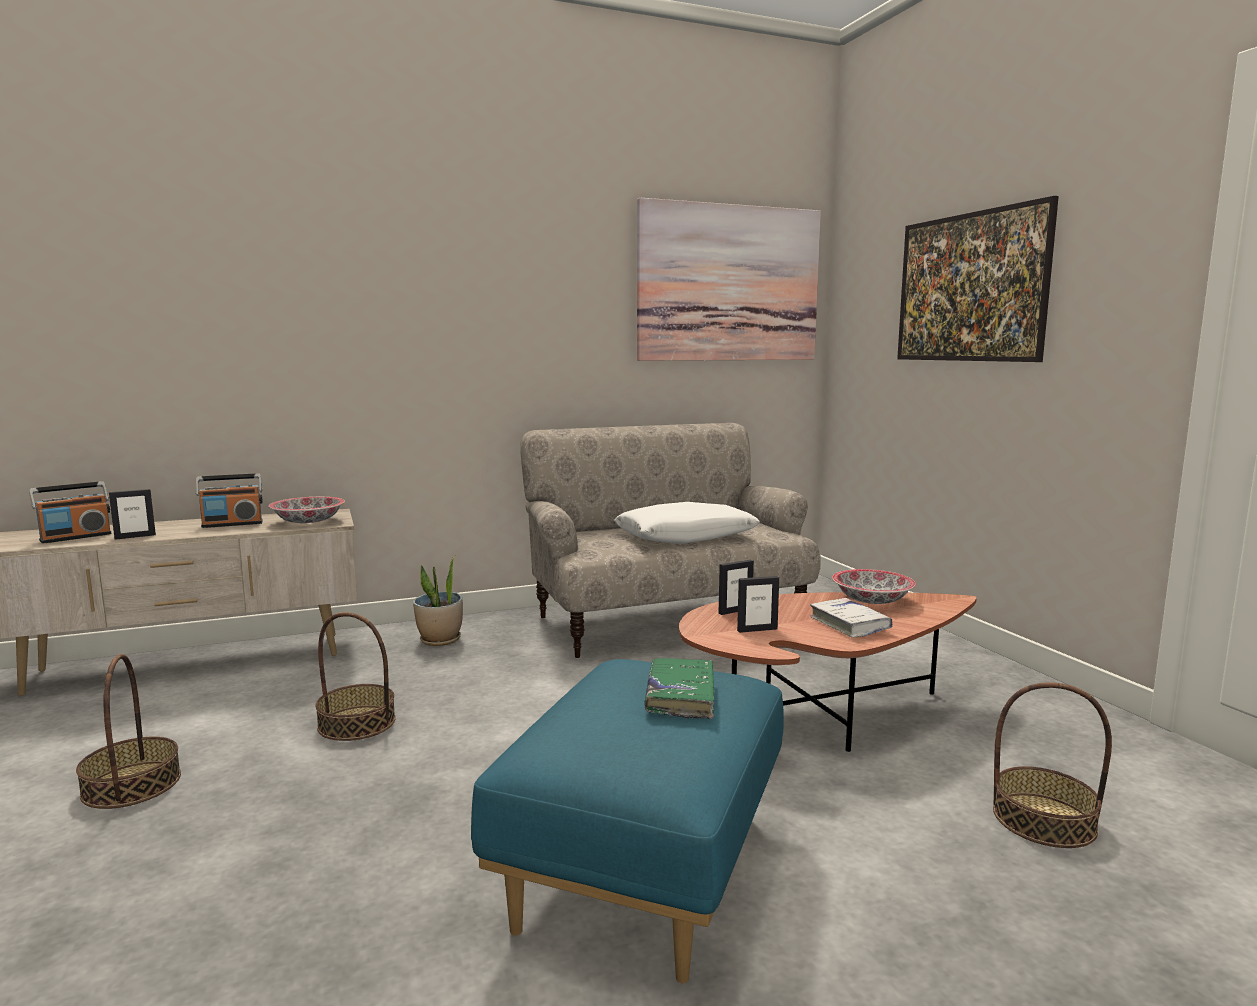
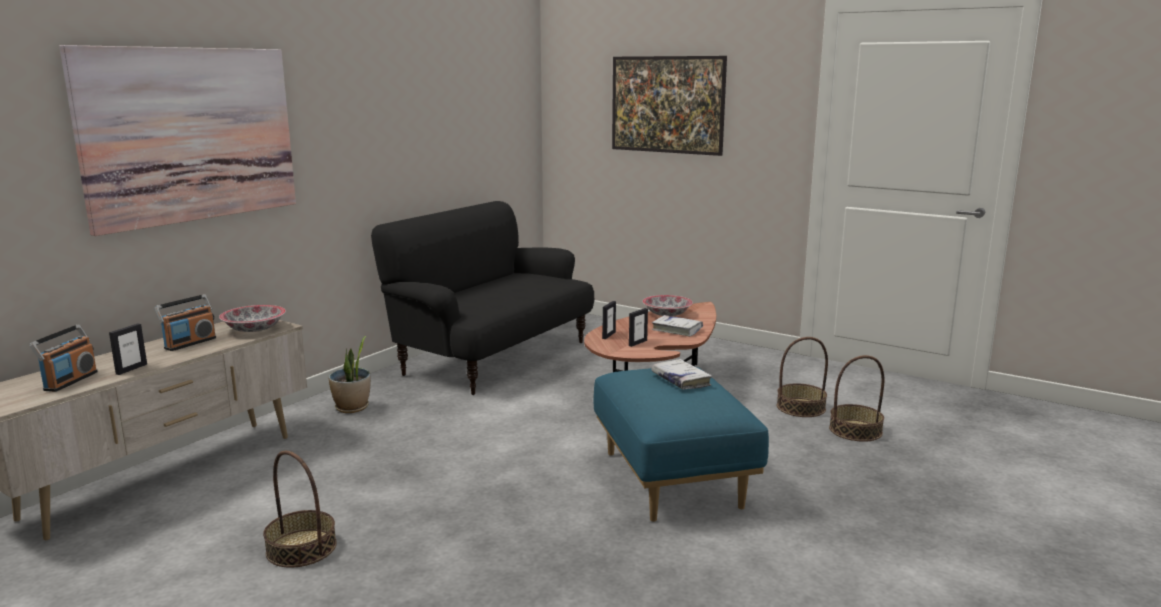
camera: 35 degrees left, 5 degrees up
basket [315,612,396,741] -> basket moved to [829,355,884,442]
beige sofa [521,423,821,659] -> black sofa [371,201,594,395]
white pillow [614,502,760,544] -> none
picture [637,198,821,361] -> picture moved to [59,45,296,236]
green book [644,658,714,719] -> white book [651,359,712,390]

